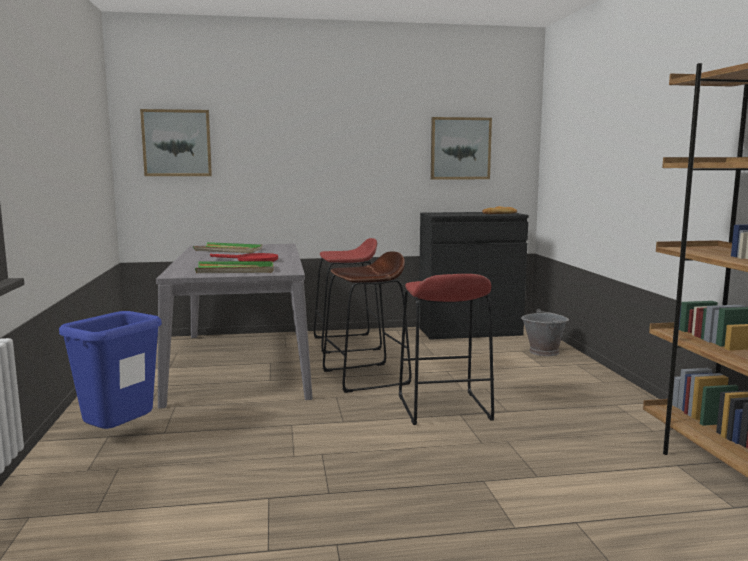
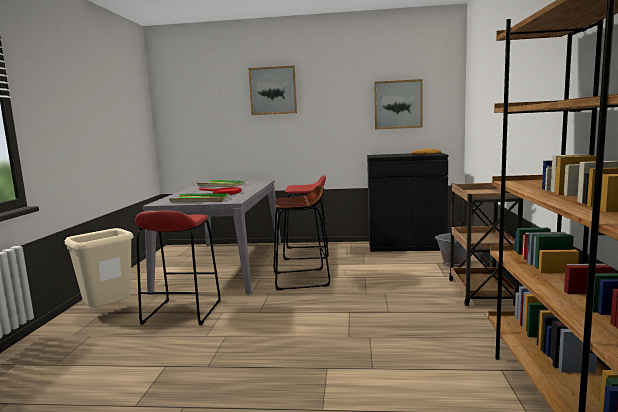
camera: 15 degrees right, 0 degrees up
blue trash can [59,311,162,429] -> beige trash can [65,228,133,308]
picture [140,109,212,176] -> picture moved to [248,65,297,115]
red stool [399,274,494,425] -> red stool moved to [135,211,221,325]
none -> brown cart [449,183,523,306]

